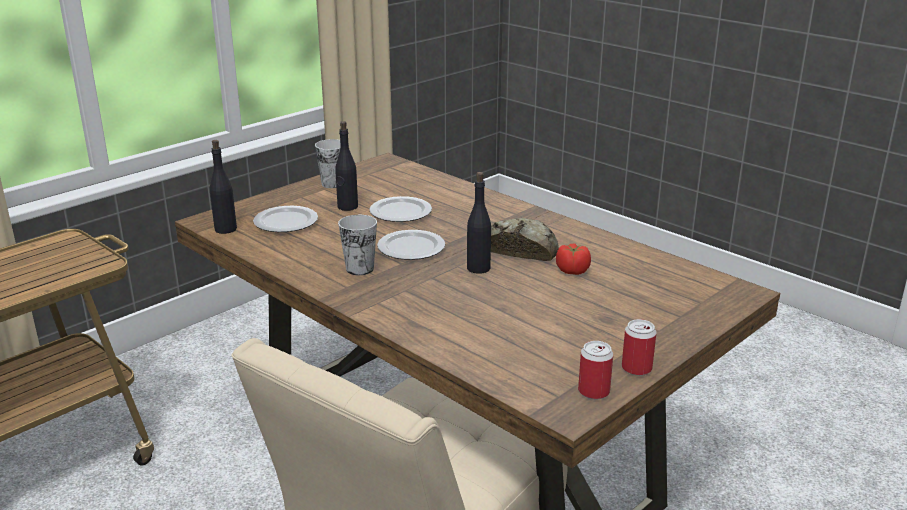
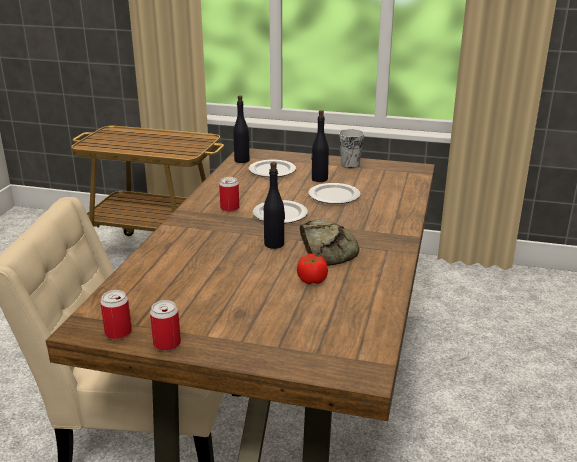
camera: 60 degrees right, 0 degrees up
cup [338,215,377,275] -> can [219,177,239,212]

